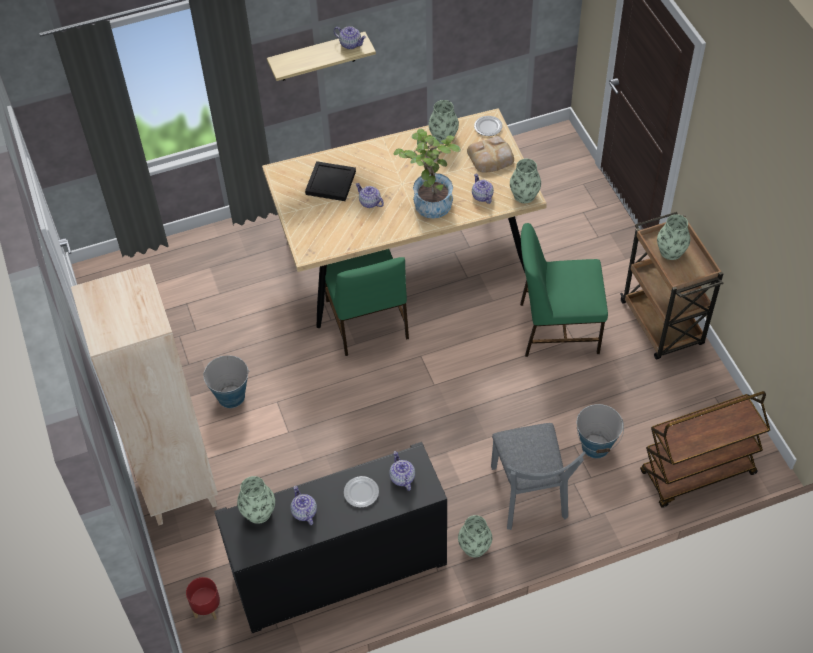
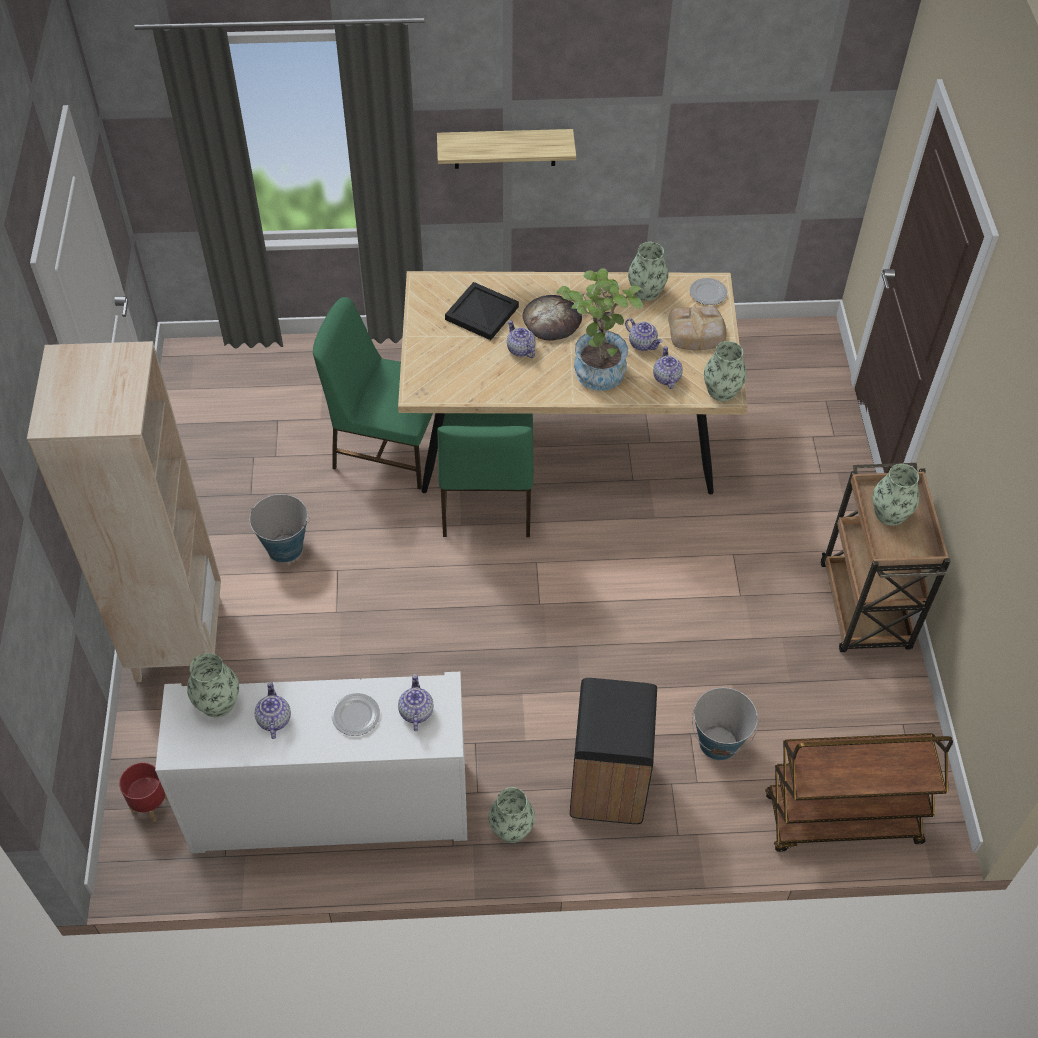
camera: 15 degrees right, 0 degrees up
black cabinet [214,442,447,633] -> white cabinet [155,672,467,853]
teapot [334,26,366,49] -> teapot moved to [625,318,663,351]
grey chair [491,423,586,530] -> black trash can [570,678,657,824]
green chair [520,223,608,357] -> green chair moved to [313,297,433,490]
none -> bread [523,295,582,341]

